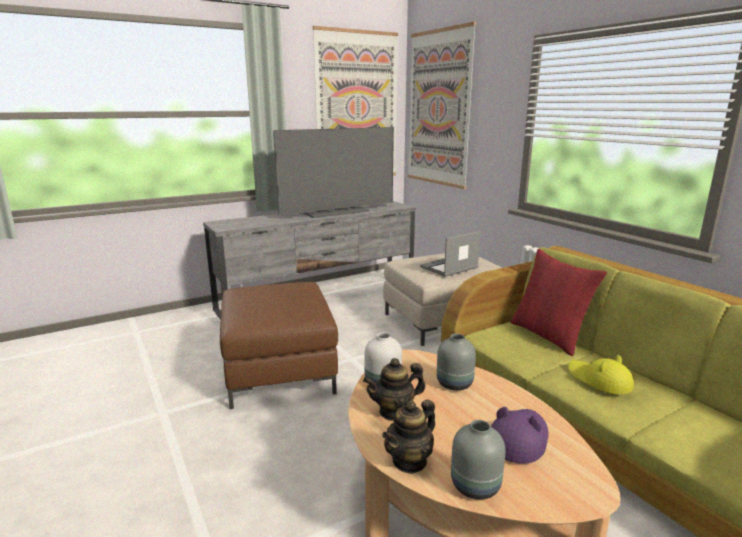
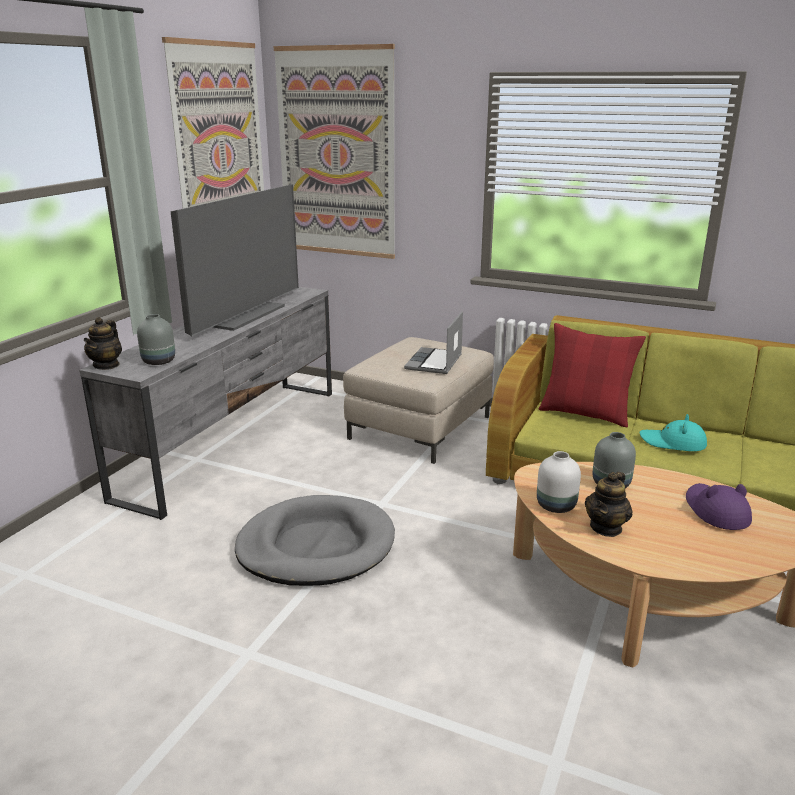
camera: 35 degrees left, 5 degrees up
brown ottoman [220,282,338,409] -> grey dog bed [235,495,395,586]
teapot [382,399,435,474] -> teapot moved to [84,317,122,370]
grey vase [451,420,505,500] -> grey vase moved to [137,314,175,365]
yellow hat [568,355,634,394] -> turquoise hat [640,414,707,451]

